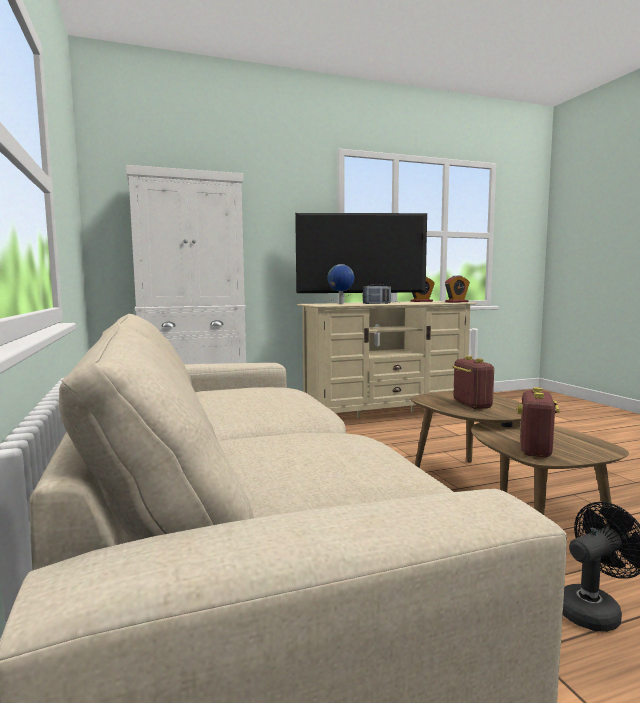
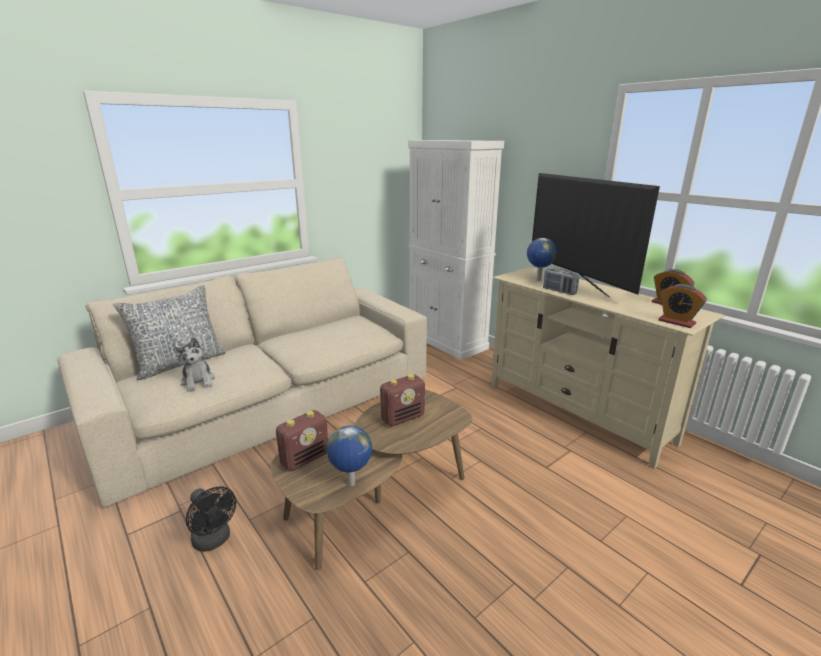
camera: 70 degrees right, 15 degrees up
radio [517,387,560,458] -> radio turned 135 degrees clockwise [276,410,328,471]
none -> pillow [113,285,226,380]
none -> plush toy [173,337,215,392]
none -> globe [326,425,372,486]

